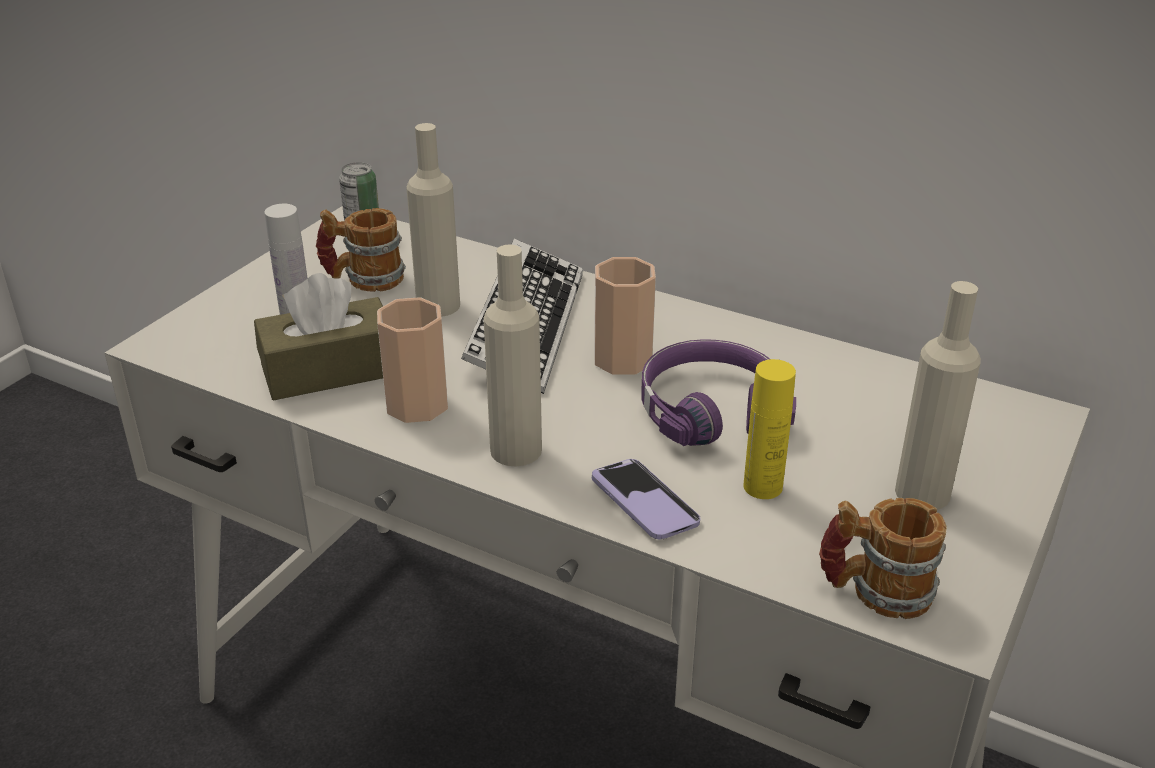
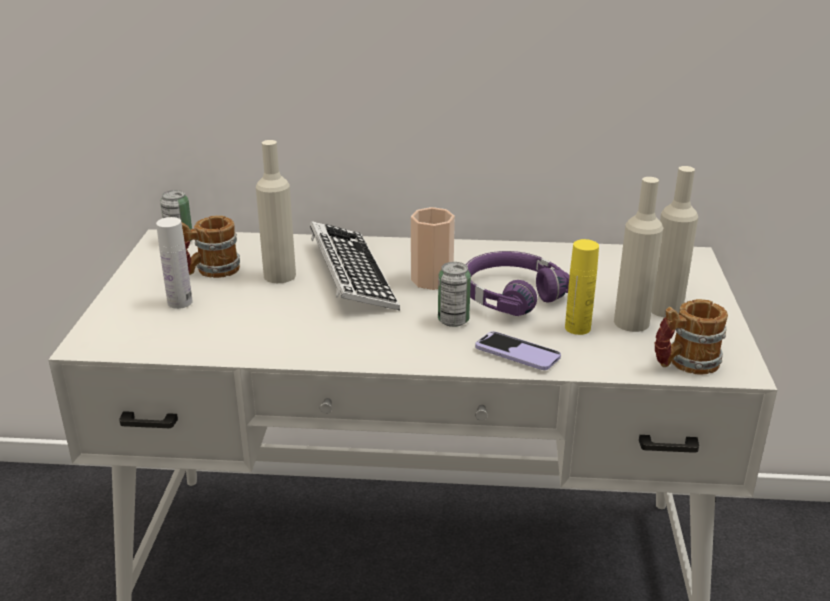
camera: 25 degrees left, 5 degrees down
brown tissue box [254,273,383,400] -> none
cup [377,297,448,423] -> none
beige bottle [484,244,542,466] -> beige bottle moved to [614,177,663,332]
none -> can [438,262,471,327]

